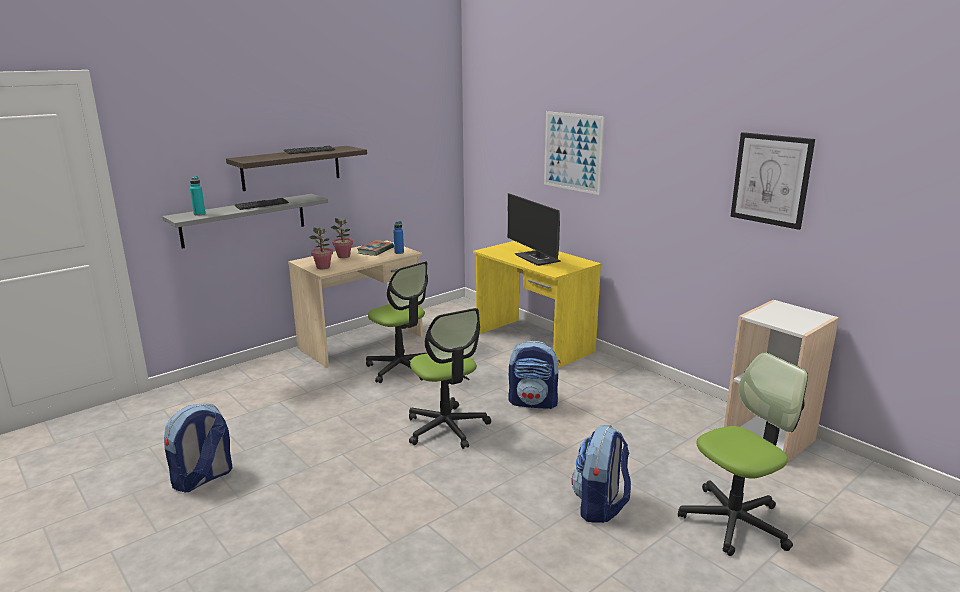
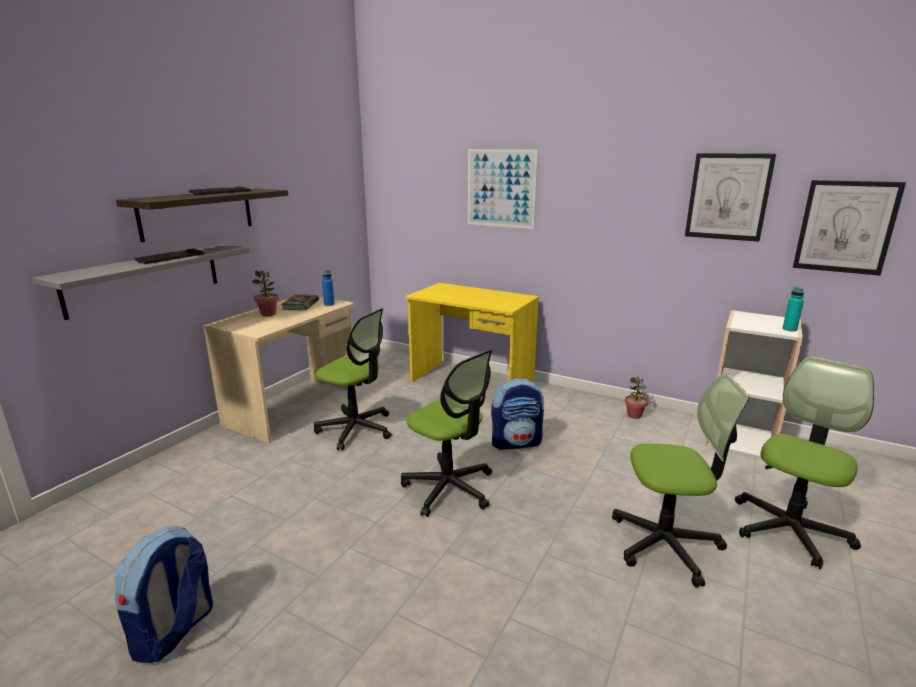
camera: 20 degrees left, 0 degrees up
turquoise bottle [190,176,206,216] -> turquoise bottle moved to [782,286,804,332]
potted plant [309,227,333,269] -> potted plant moved to [625,376,648,419]
monitor [507,193,560,266] -> none
backpack [571,425,631,523] -> office chair [612,374,749,588]
none -> picture [793,180,906,275]

